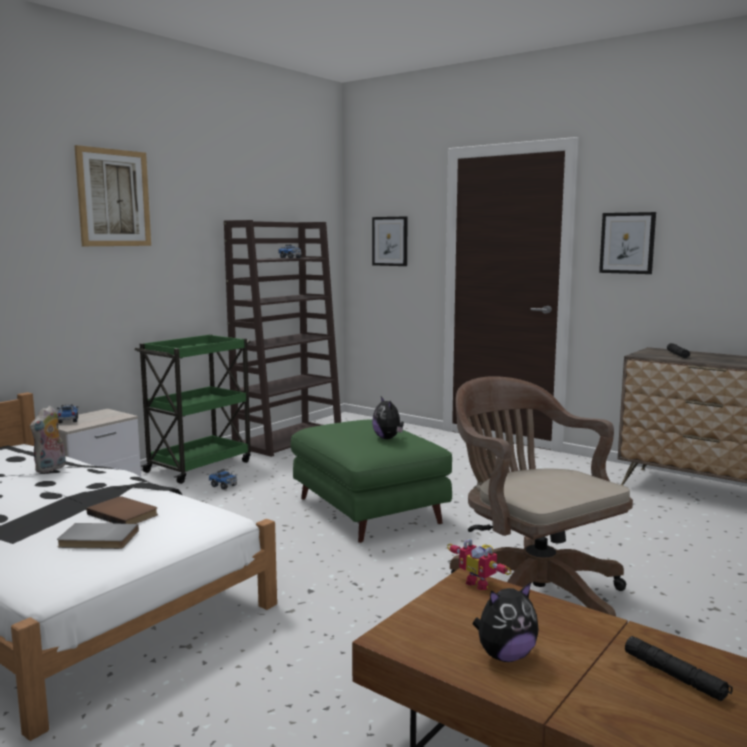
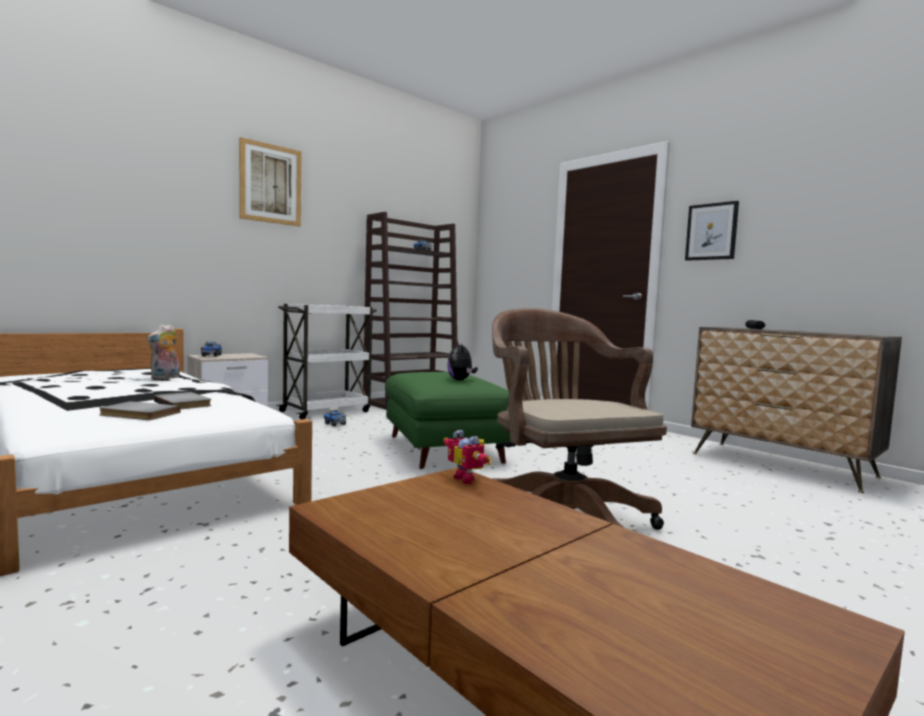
camera: 10 degrees right, 5 degrees down
brown book [87,496,158,524] -> grey book [154,392,211,409]
green cart [134,334,251,484] -> white cart [276,304,377,420]
picture [372,216,408,266] -> none
plush toy [473,582,539,662] -> none
black flashlight [625,636,732,701] -> none

